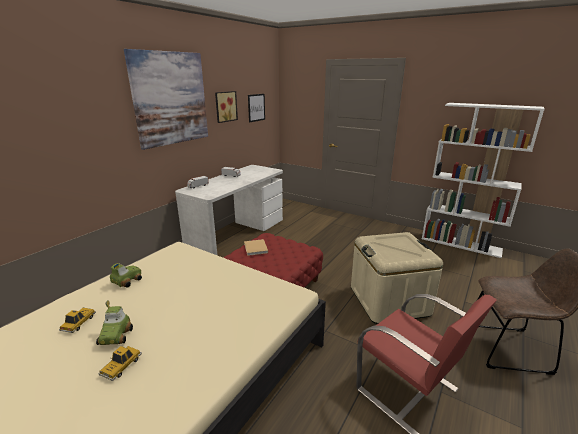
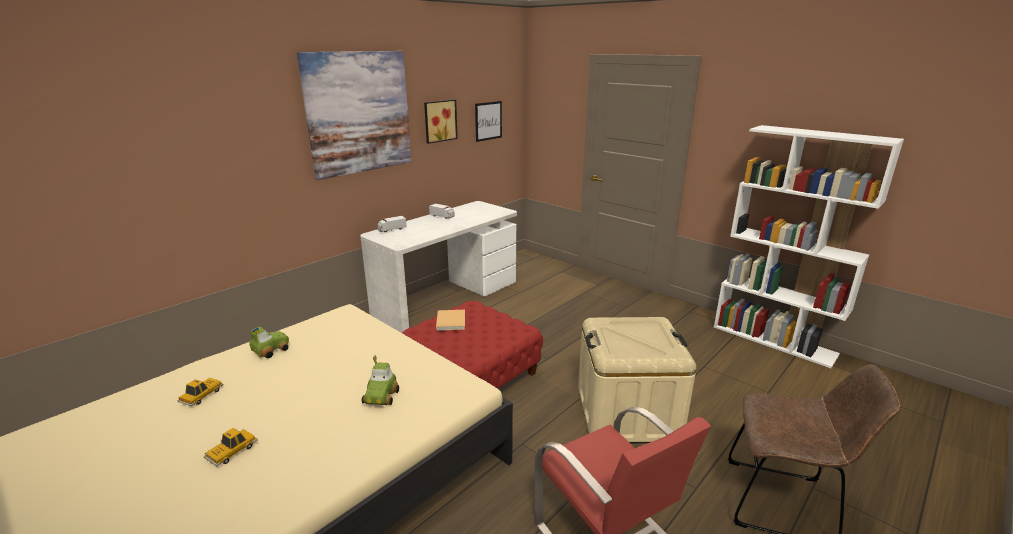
camera: 10 degrees right, 0 degrees up
toy car [96,300,133,345] -> toy car moved to [362,355,399,405]

